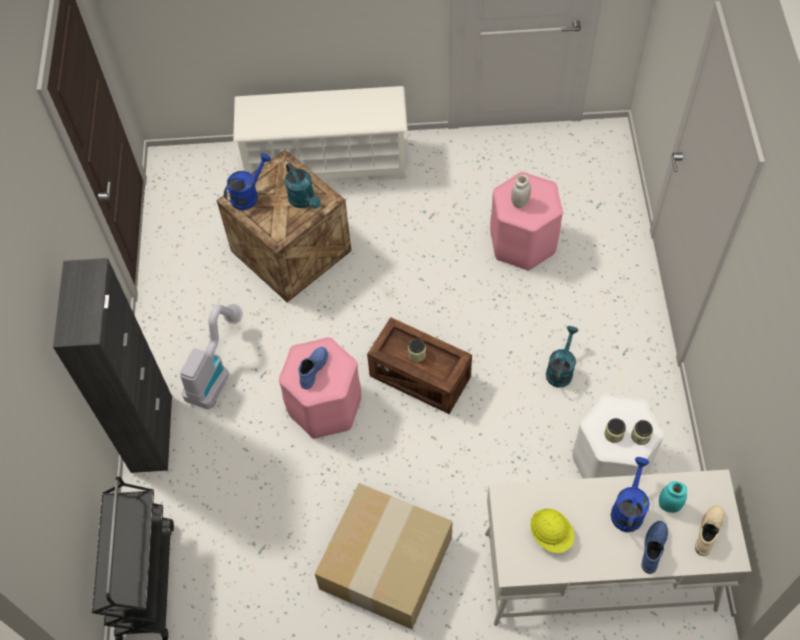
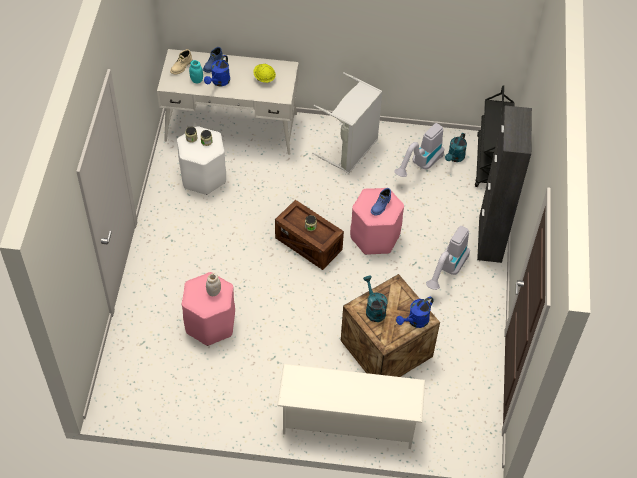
camera: 175 degrees left, 5 degrees down
cardboard box [315,483,453,629] -> grey laundry basket [312,72,383,173]
turquoise watering can [546,326,578,388] -> turquoise watering can moved to [445,133,467,162]
none -> vacuum cleaner [394,123,444,177]

